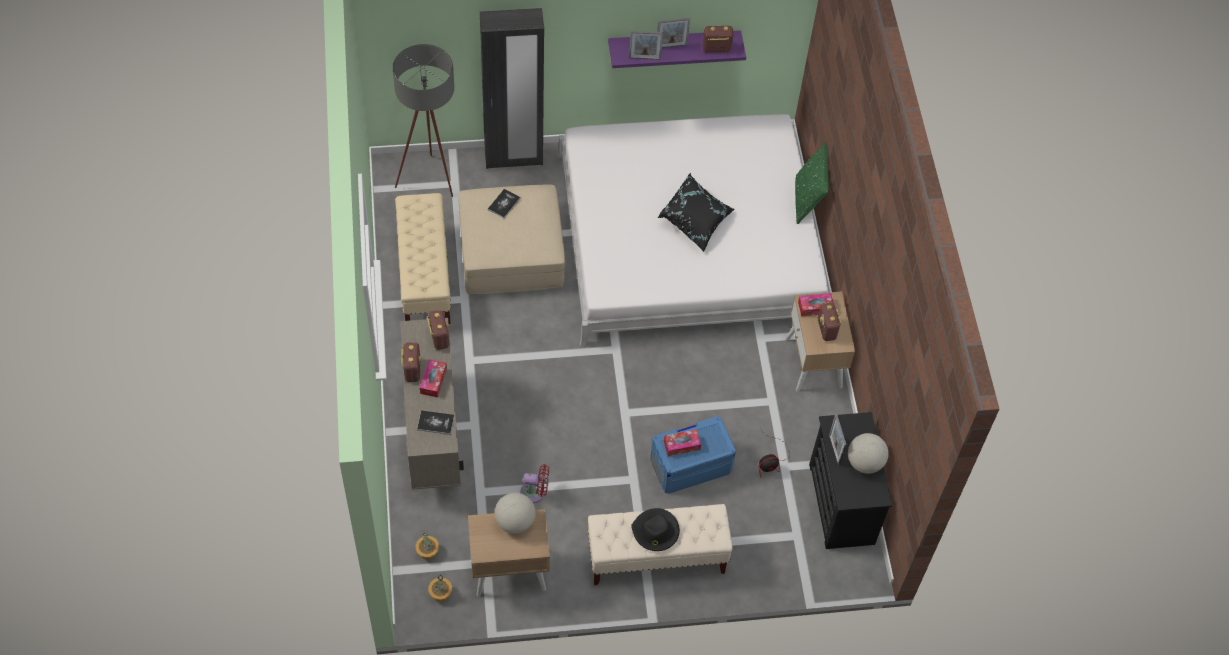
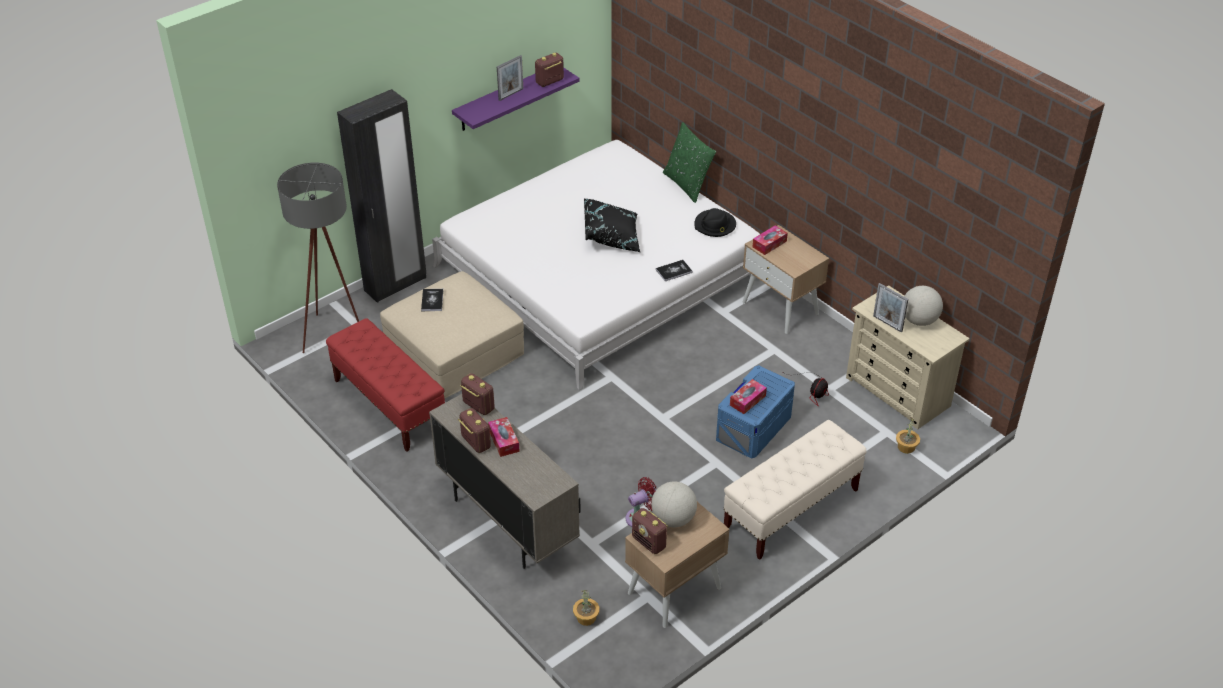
camera: 30 degrees left, 15 degrees down
beige bench [395,193,451,324] -> red bench [326,318,445,452]
book [417,410,454,435] -> book moved to [656,260,692,281]
potted plant [428,574,452,602] -> potted plant moved to [896,418,920,454]
picture frame [629,31,663,60] -> none
black hat [631,508,680,551] -> black hat moved to [694,208,736,237]
black dresser [809,412,892,549] -> beige dresser [846,285,970,429]
radio [818,303,842,341] -> radio moved to [632,508,667,554]

